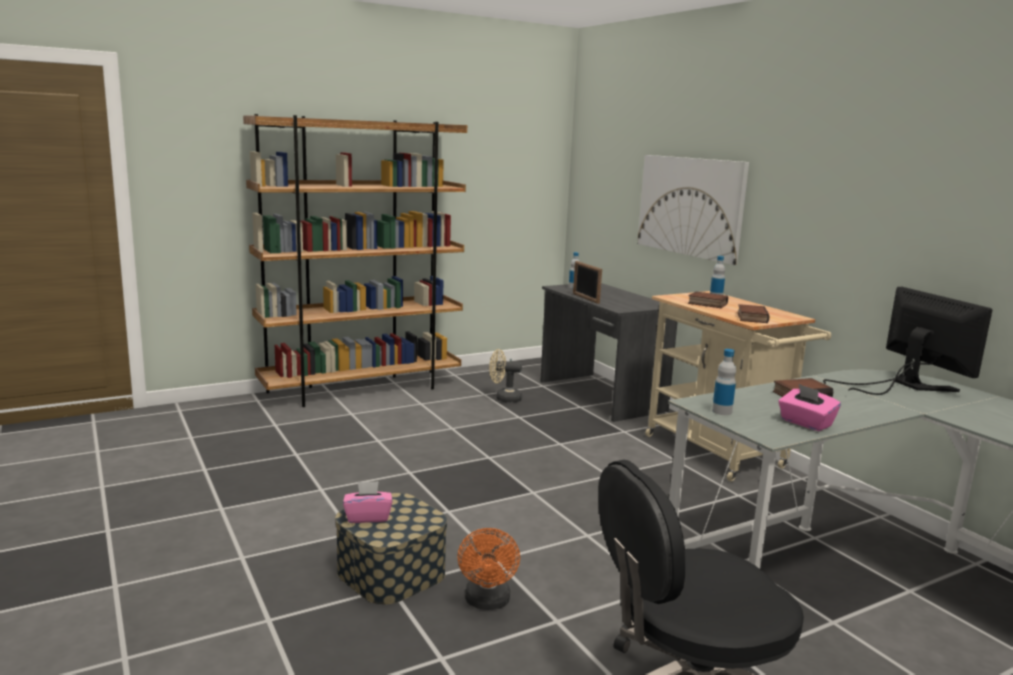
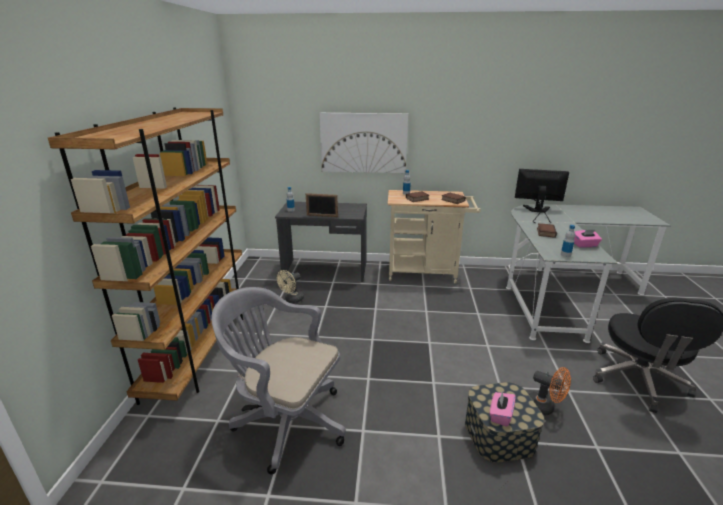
camera: 55 degrees left, 10 degrees up
none -> grey office chair [211,287,346,475]

